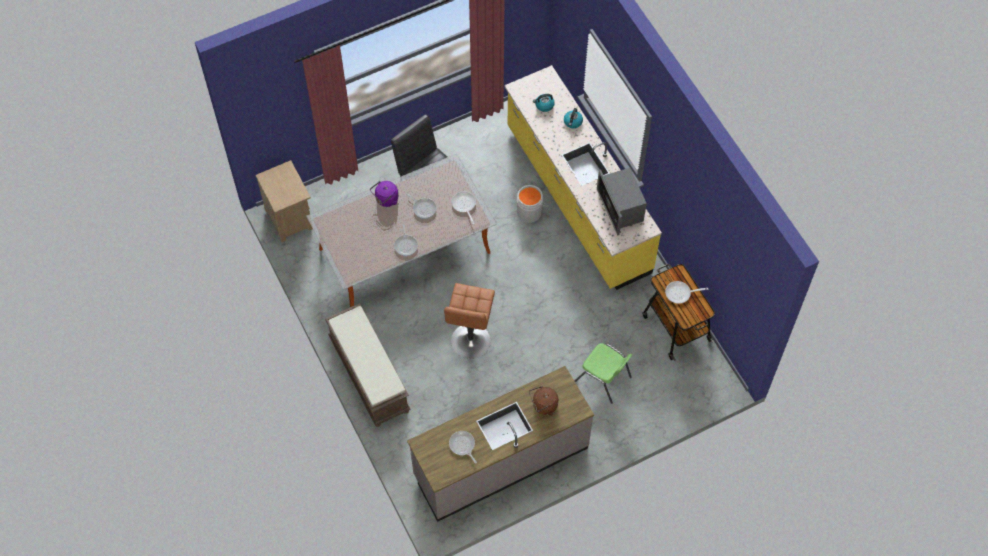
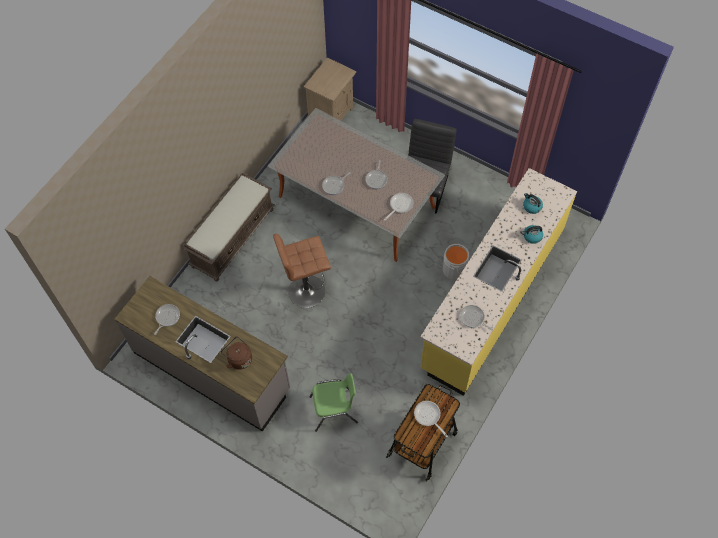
camera: 60 degrees right, 0 degrees up
purple kettle [370,181,398,207] -> none
green chair [575,343,632,404] -> green chair turned 105 degrees counterclockwise [310,373,358,432]
microwave [597,168,647,236] -> frying pan [460,305,493,331]

